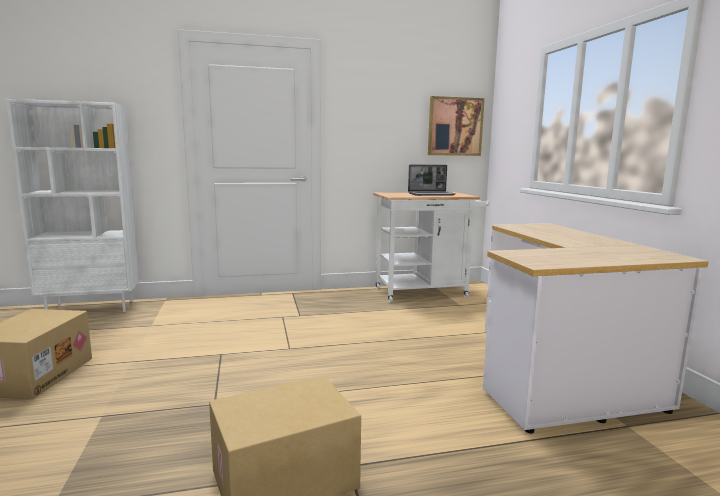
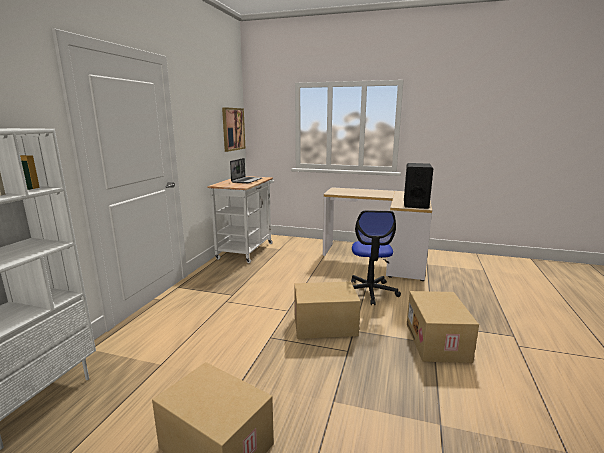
camera: 60 degrees left, 5 degrees up
none -> cardboard box [294,281,360,339]
none -> office chair [351,210,401,305]
none -> black speaker [404,163,433,209]

